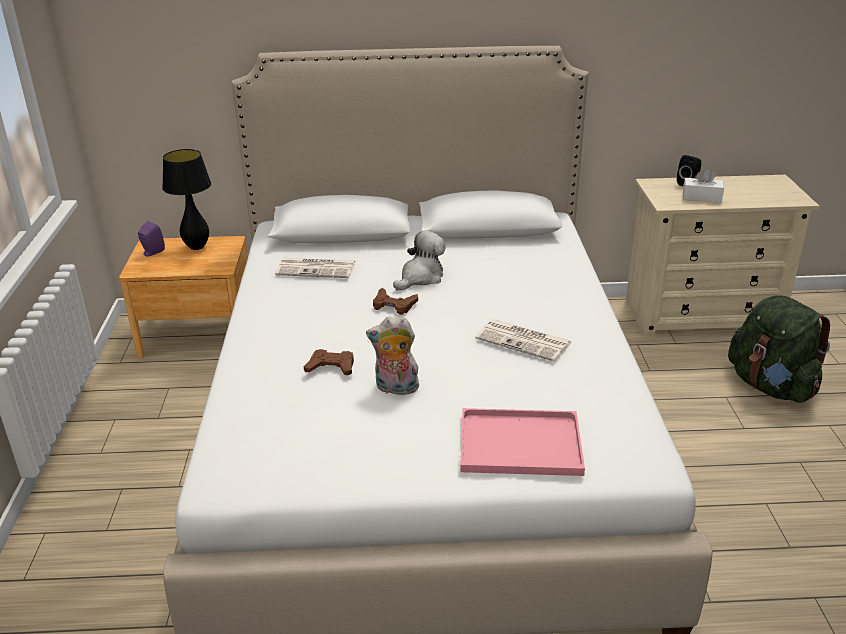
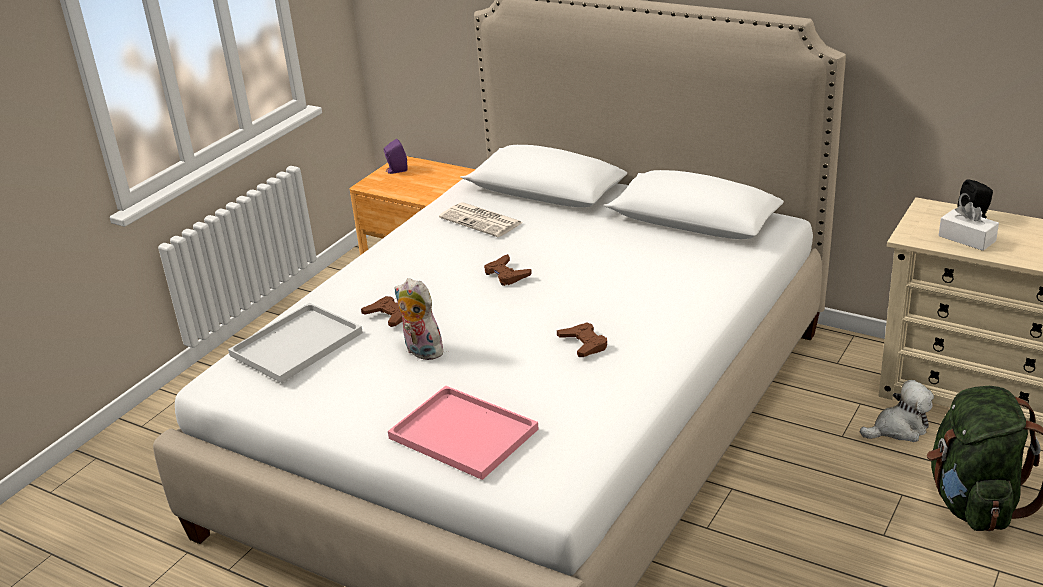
camera: 35 degrees right, 0 degrees up
black table lamp [162,149,211,250] -> none
plush toy [393,231,445,290] -> plush toy moved to [860,380,934,442]
newspaper [475,319,571,362] -> brown game controller [557,322,607,357]
none -> white tray [228,303,363,383]

